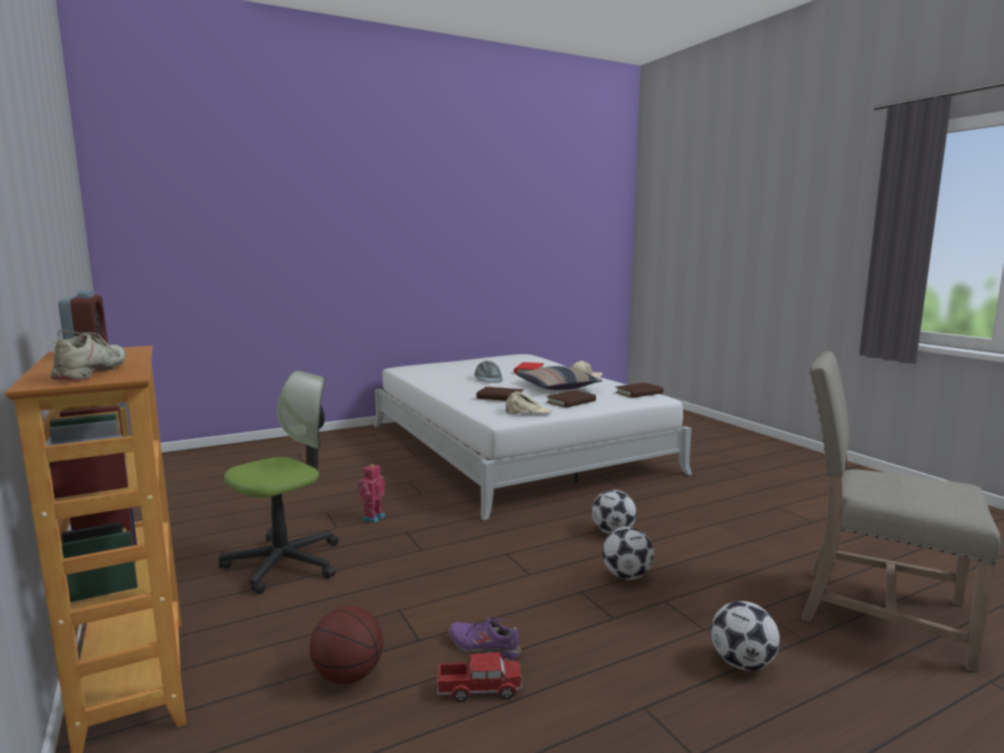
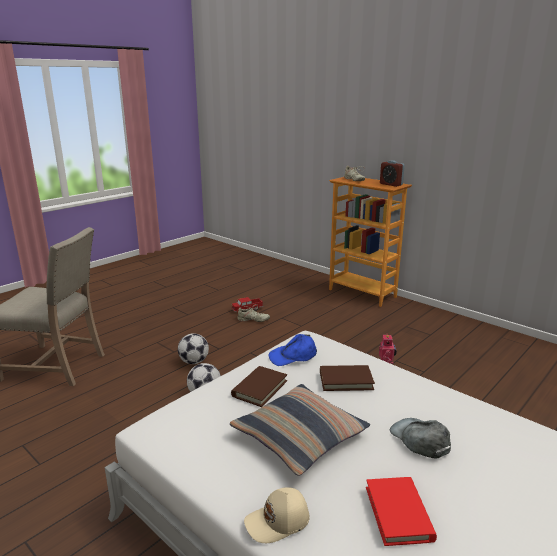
camera: 160 degrees right, 10 degrees up
office chair [219,371,339,594] -> none
basketball [310,606,384,684] -> none
purple shoe [449,616,521,660] -> beige shoe [237,304,270,322]
beige cap [506,391,552,414] -> blue cap [269,334,317,366]
brown book [615,382,664,398] -> none
football [711,601,780,671] -> none

